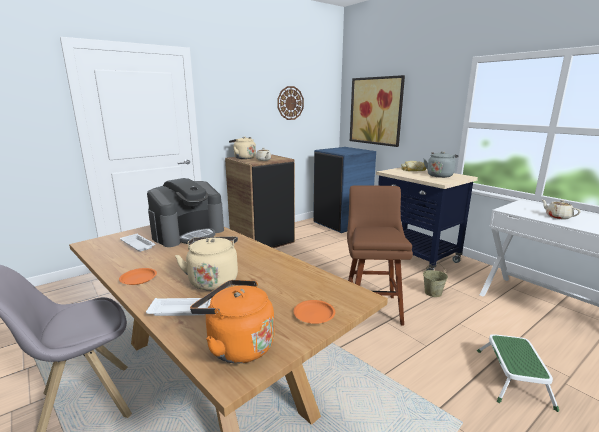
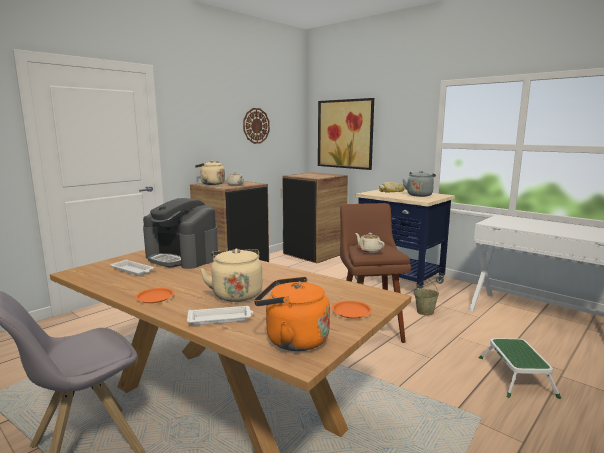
camera: 10 degrees left, 5 degrees down
coffee machine [147,178,224,247] -> coffee machine turned 90 degrees clockwise [143,198,218,269]
blue cabinet [313,147,376,233] -> brown cabinet [282,172,348,263]
beige teapot [541,199,581,220] -> beige teapot moved to [355,233,385,253]

